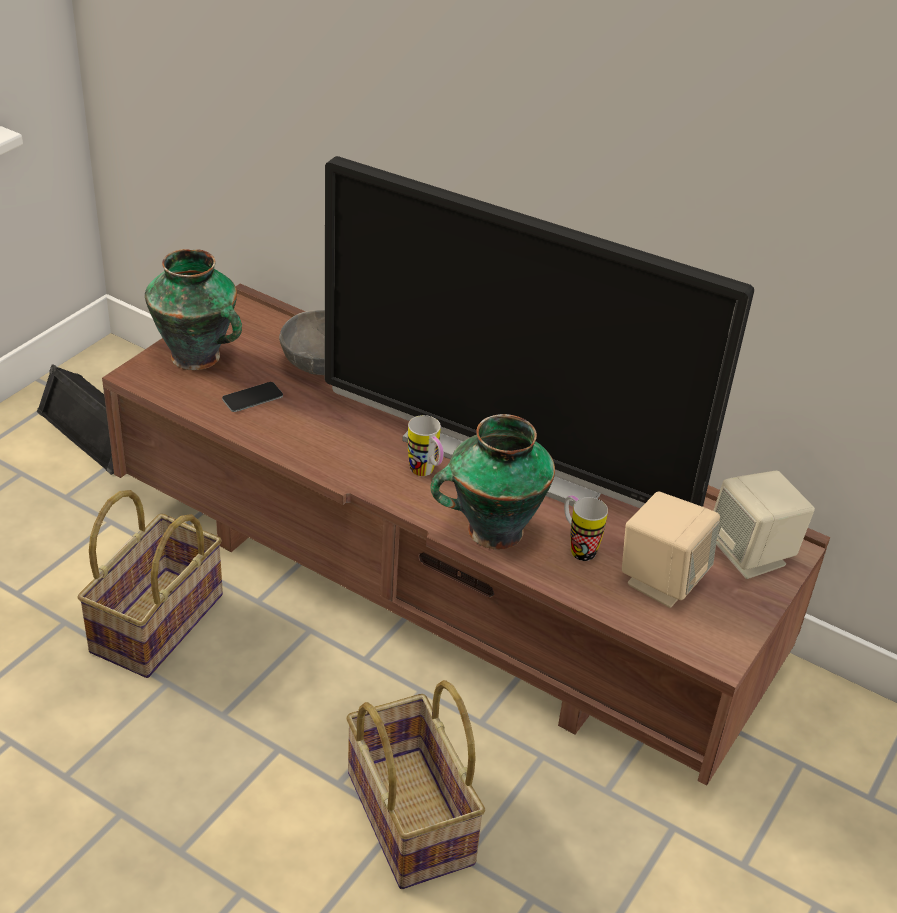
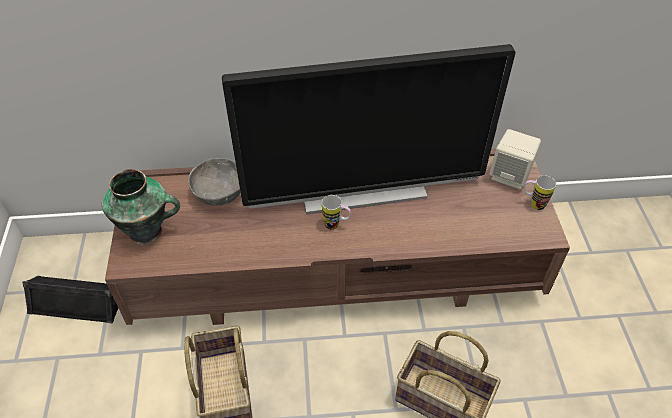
camera: 35 degrees left, 10 degrees up
phone [222,382,283,412] -> none
vase [430,414,555,549] -> none
mug [564,495,608,561] -> mug moved to [524,175,556,210]
beige speaker [622,491,720,608] -> none

